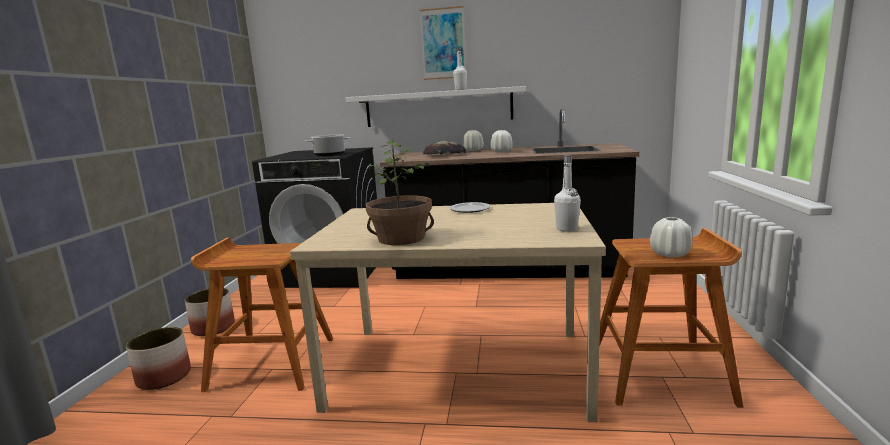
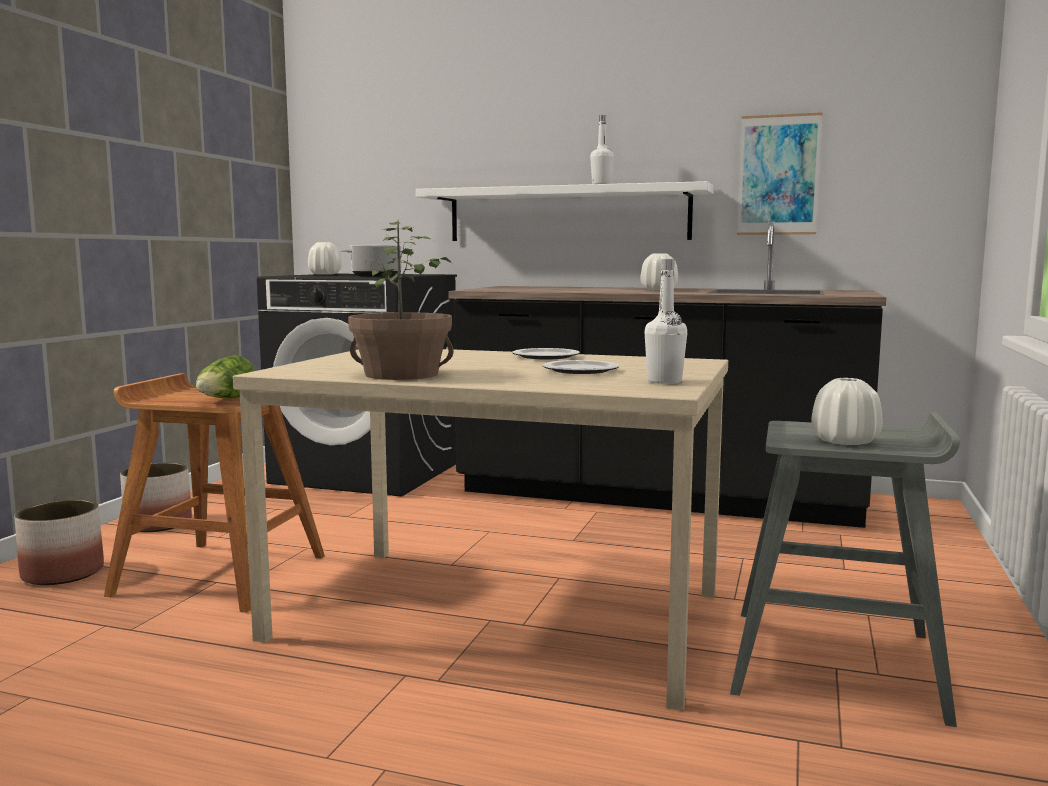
camera: 10 degrees right, 5 degrees down
picture [420,6,466,80] -> picture moved to [737,112,823,235]
bread [423,141,466,155] -> none
white vase [463,130,484,151] -> white vase moved to [308,242,342,275]
brown stool [599,228,744,408] -> grey stool [730,412,960,727]
none -> lettuce [196,355,255,399]
none -> plate [542,360,619,374]

